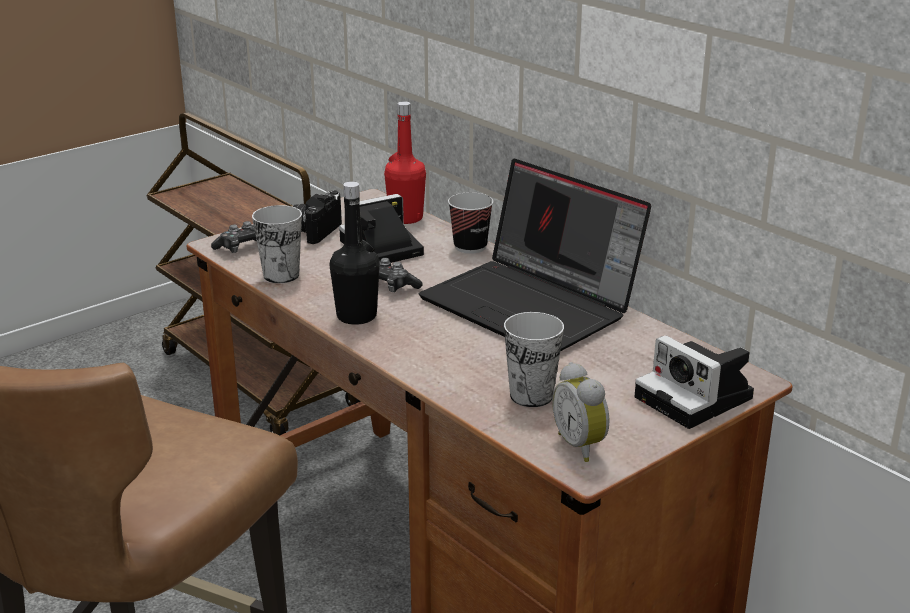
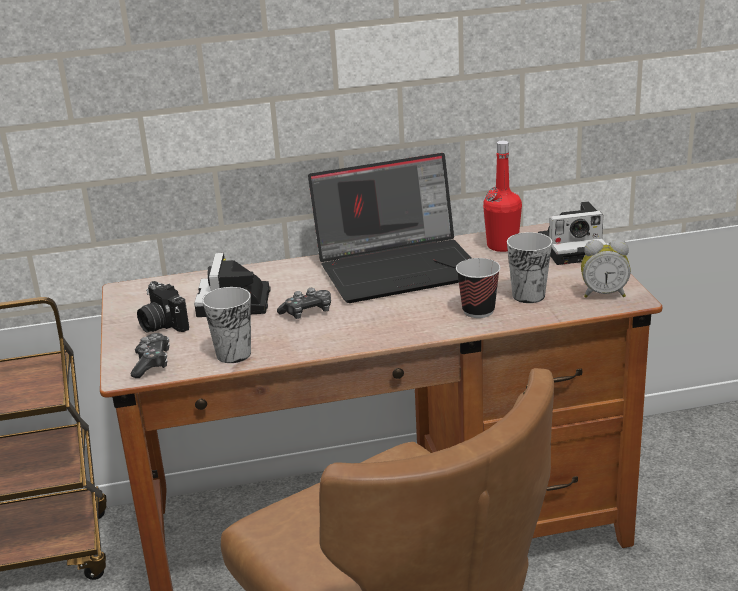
camera: 60 degrees left, 0 degrees up
black bottle [330,181,380,325] -> none
red bottle [384,101,426,224] -> red bottle moved to [483,141,522,252]
cup [448,192,493,254] -> cup moved to [456,258,500,318]

